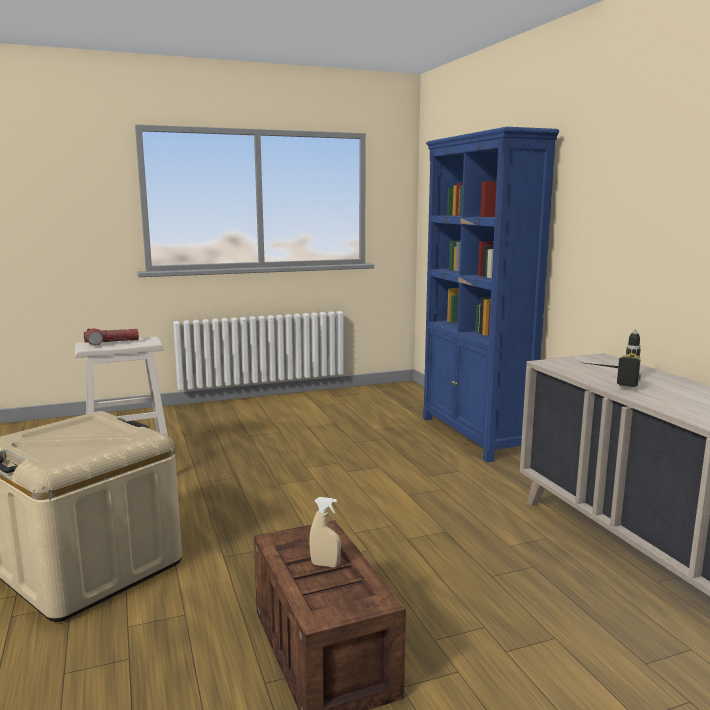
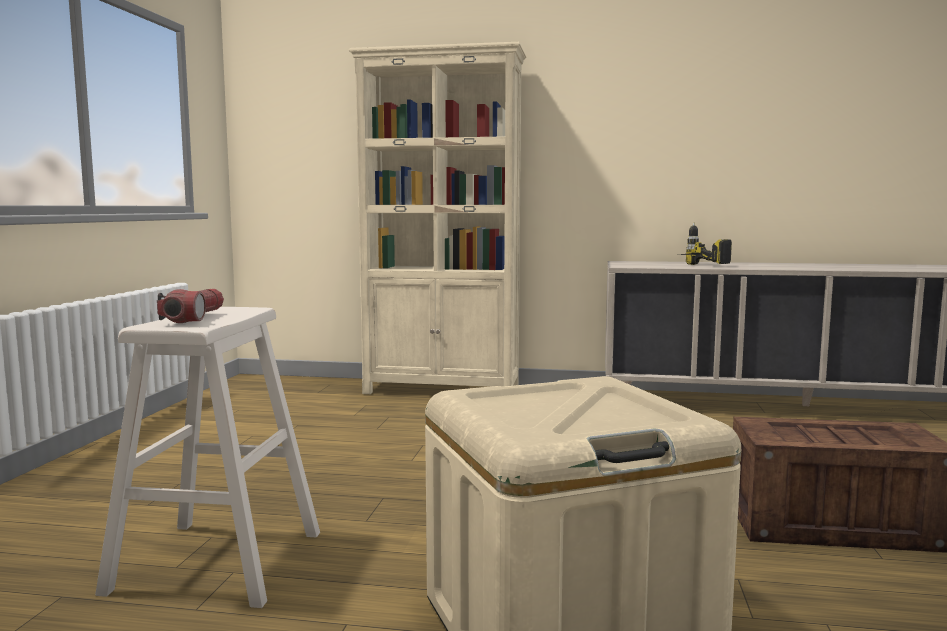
camera: 60 degrees left, 5 degrees down
beige spray bottle [309,497,341,567] -> none
blue bookcase [423,127,559,462] -> beige bookcase [349,42,526,394]

